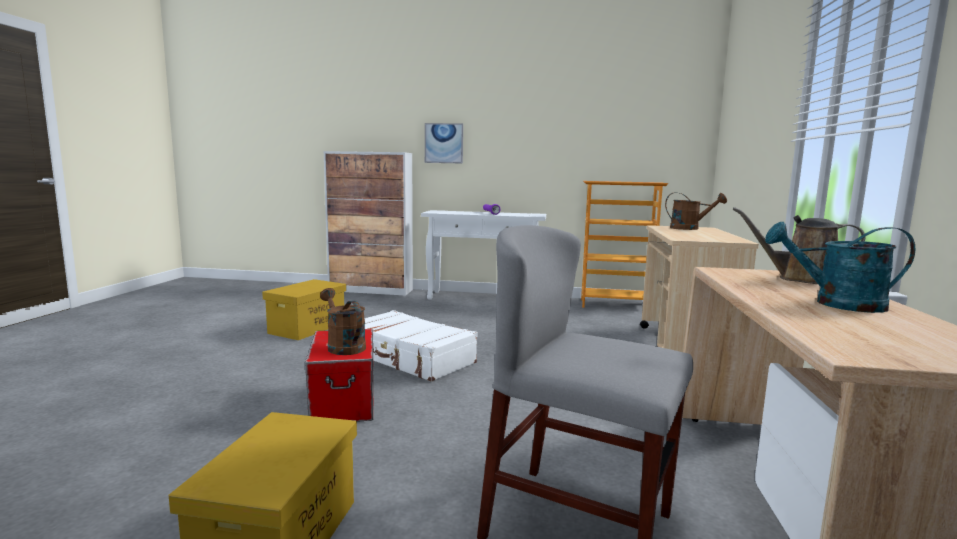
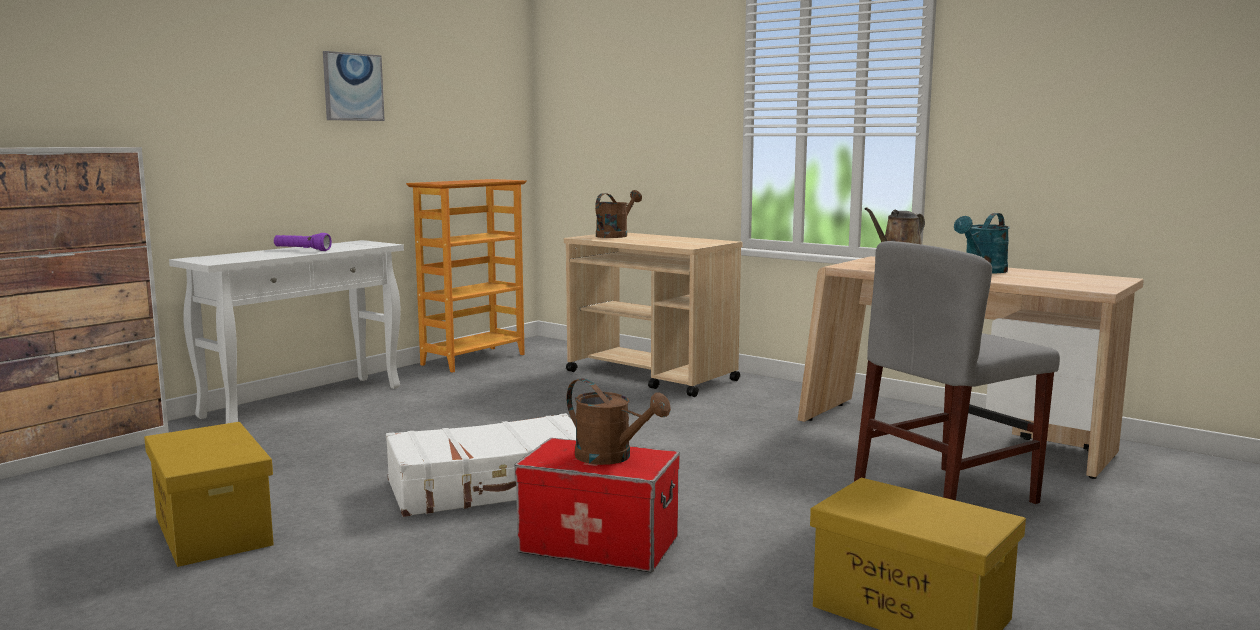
camera: 60 degrees left, 0 degrees up
brown watering can [320,288,366,355] -> brown watering can turned 135 degrees counterclockwise [566,378,671,465]
picture [425,123,463,164] -> picture moved to [323,51,385,121]

